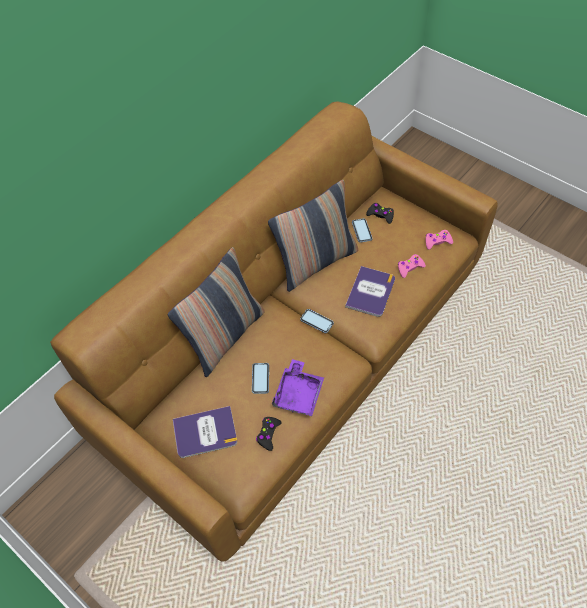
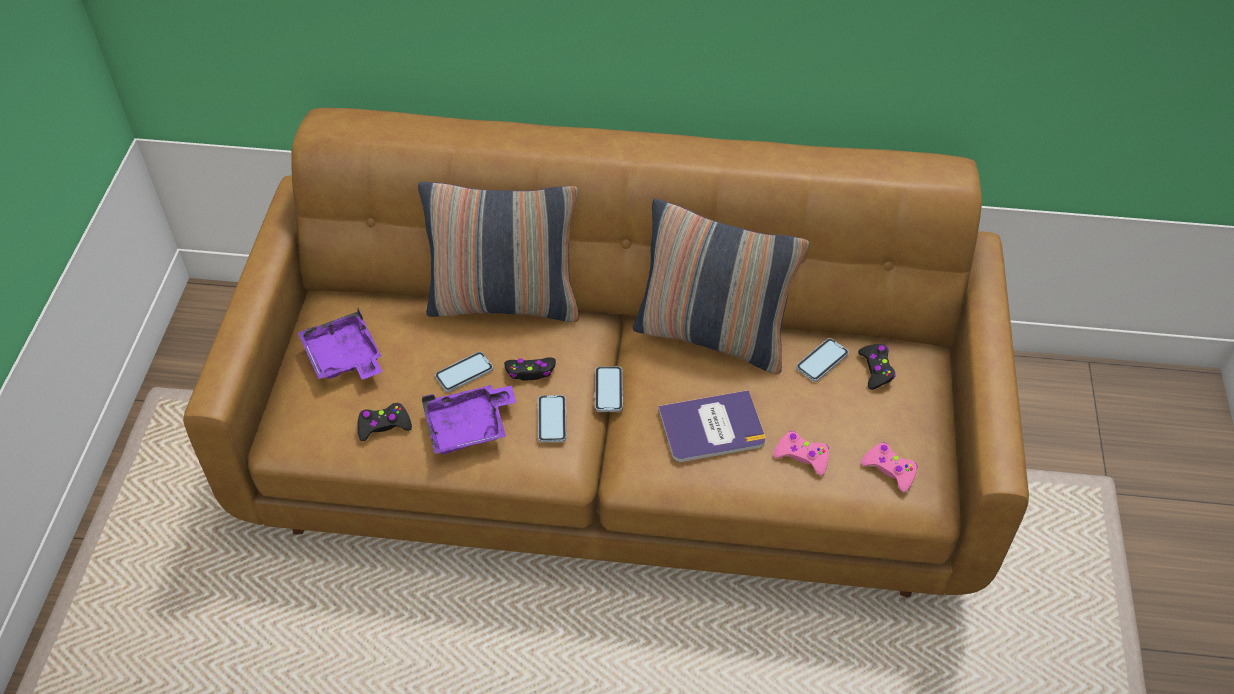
camera: 55 degrees right, 5 degrees down
book [173,406,237,458] -> purple tray [297,308,382,380]
none -> black game controller [504,357,556,380]
none -> phone [538,395,567,443]

